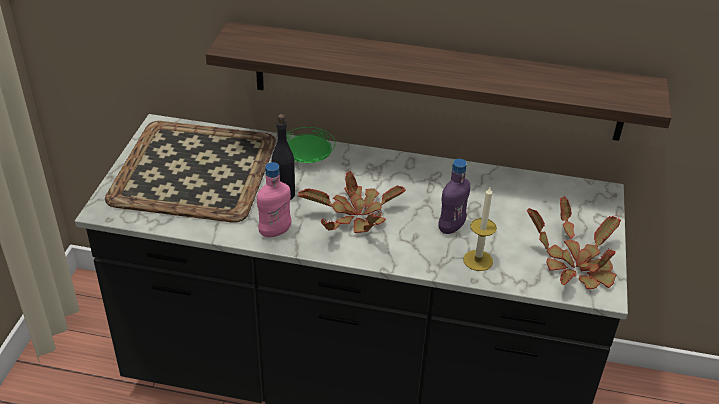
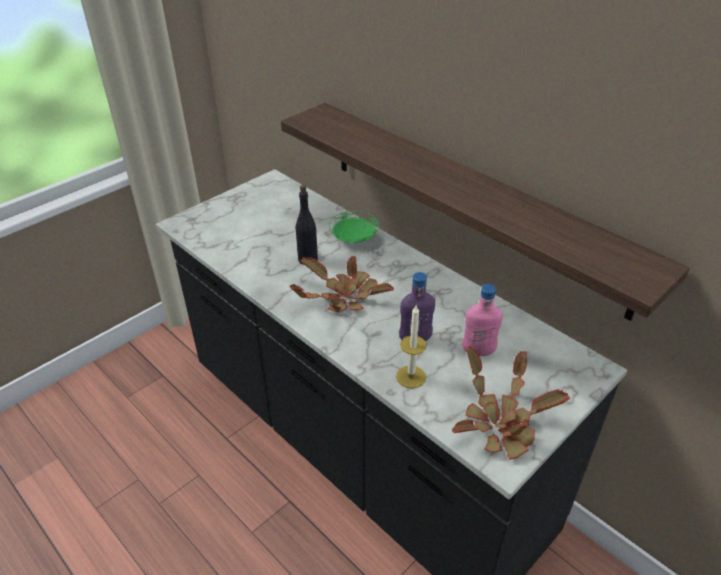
camera: 35 degrees right, 0 degrees up
tray [105,121,276,222] -> none
pink bottle [257,162,291,238] -> pink bottle moved to [462,284,503,356]

